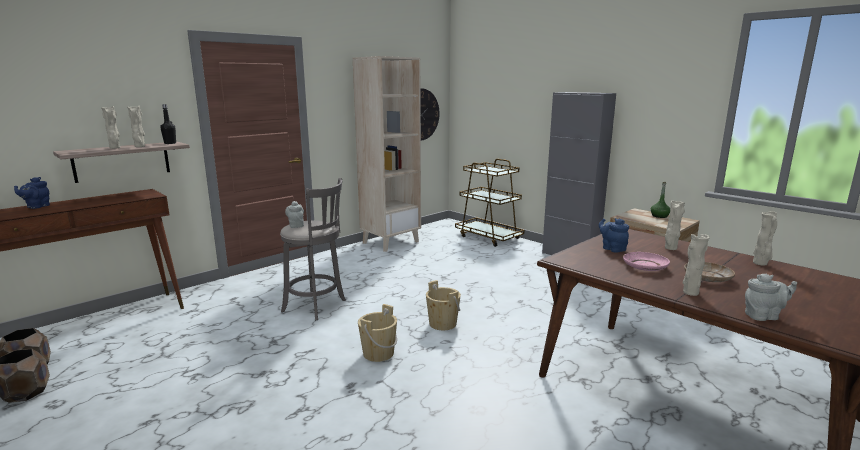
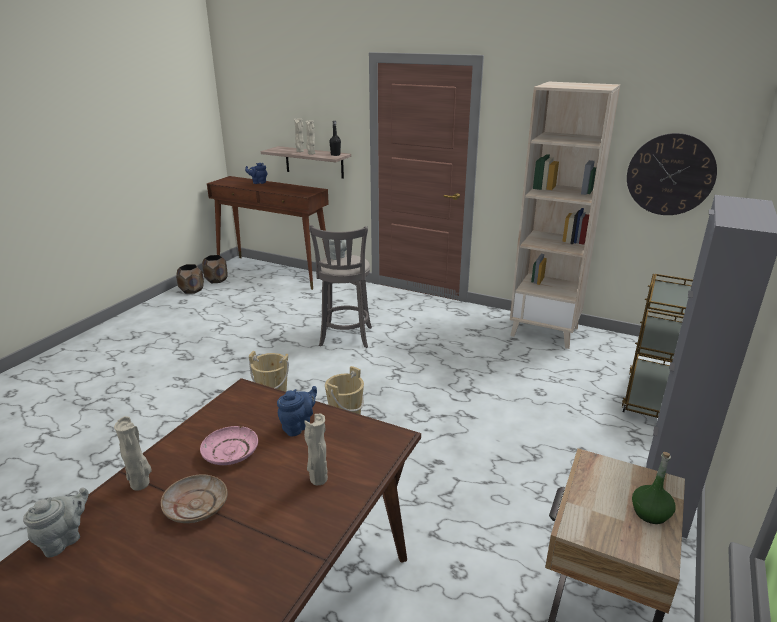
camera: 70 degrees right, 10 degrees up
grey teapot [745,274,797,321] -> grey teapot turned 120 degrees counterclockwise [23,488,89,558]
beige vase [753,211,777,266] -> none

